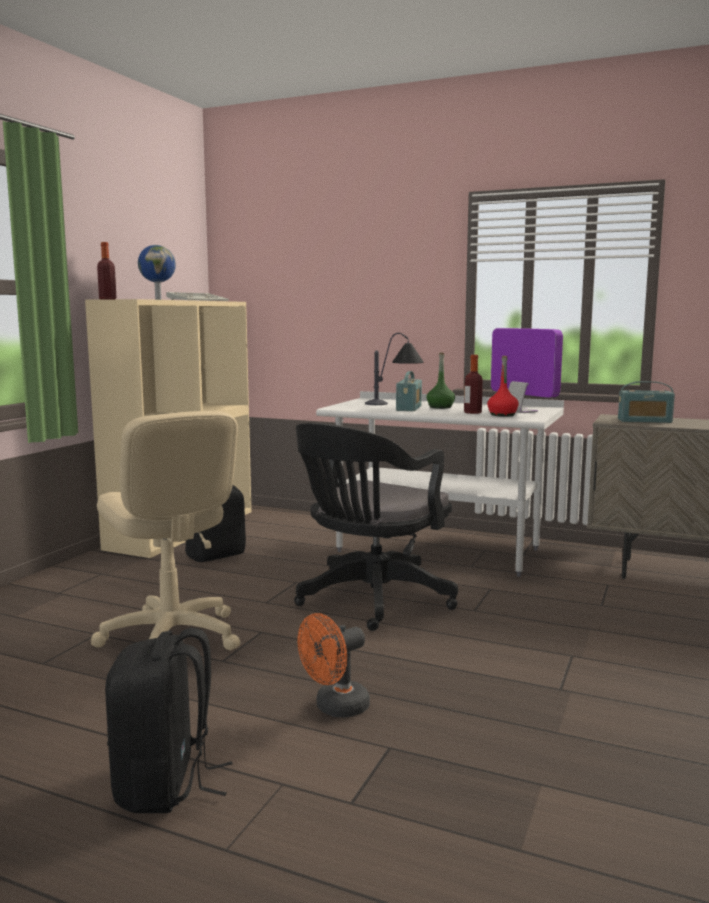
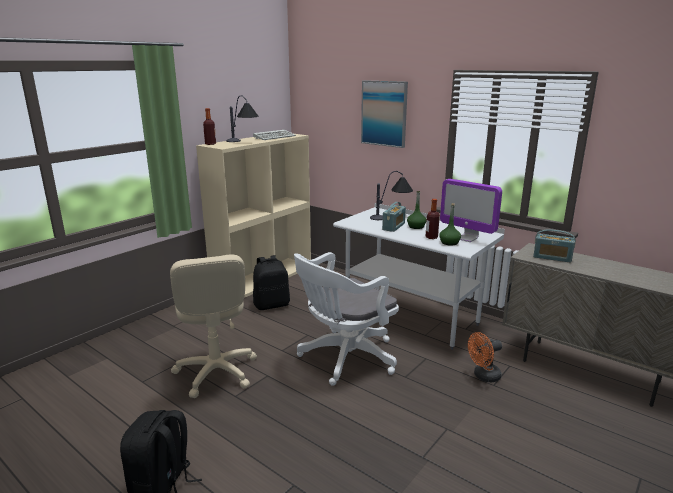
camera: 15 degrees right, 10 degrees up
globe [138,245,176,300] -> table lamp [226,96,258,142]
black office chair [294,423,458,631] -> white office chair [294,252,399,386]
orange fan [297,613,370,717] -> orange fan moved to [468,332,502,382]
red bottle [487,356,519,417] -> green bottle [439,203,461,246]
monitor [491,328,563,413] -> monitor turned 150 degrees clockwise [440,179,502,242]
none -> picture [361,80,408,148]

